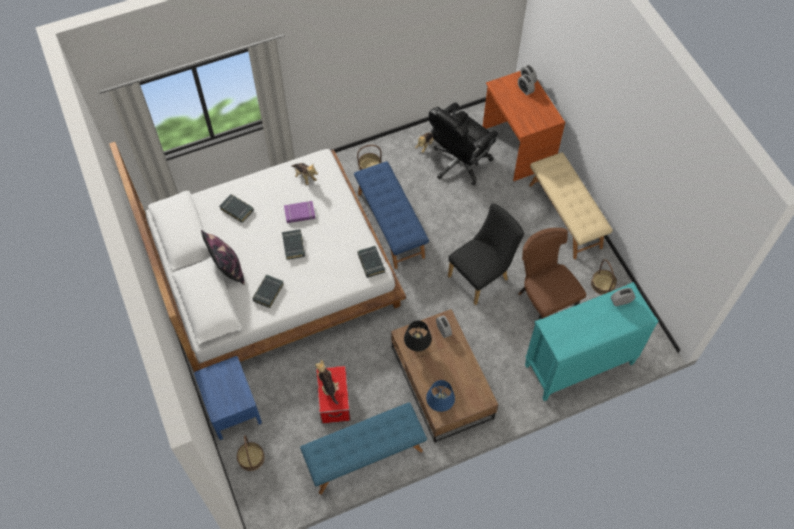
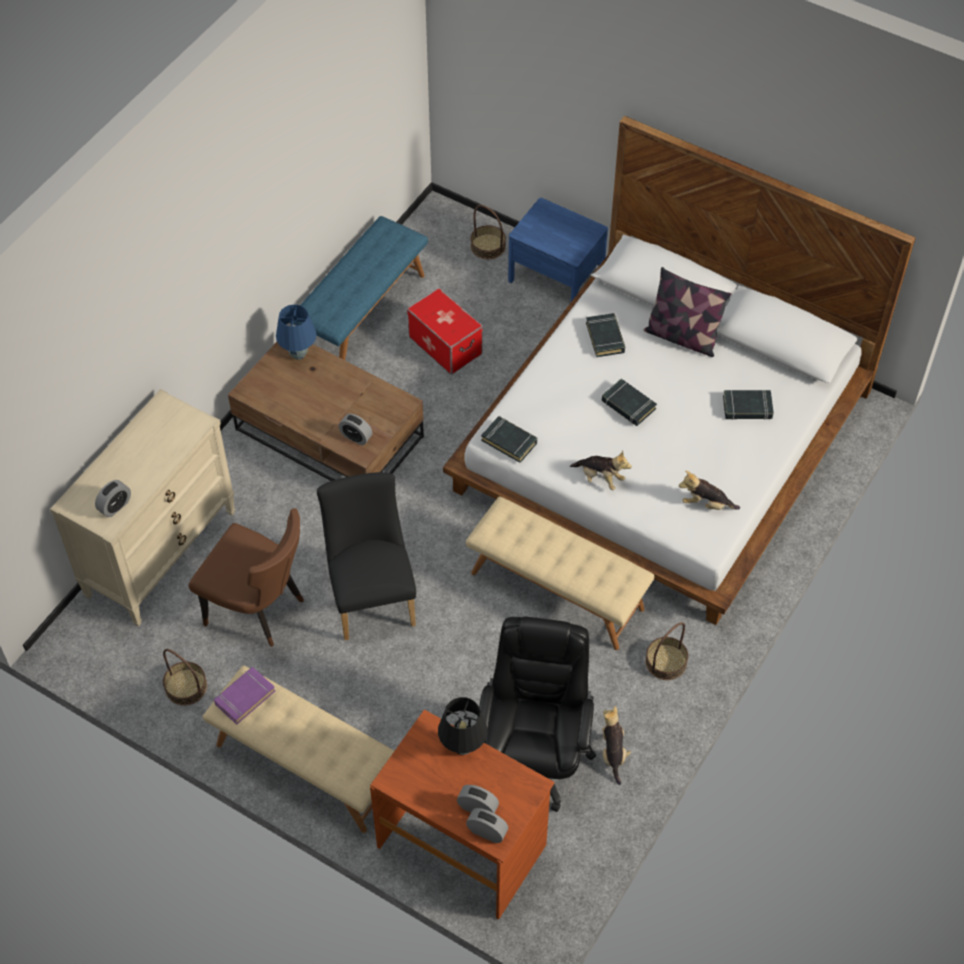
camera: 145 degrees right, 5 degrees down
purple book [284,201,315,223] -> purple book moved to [214,667,275,725]
plush toy [315,360,339,404] -> plush toy moved to [570,451,632,490]
blue bench [354,161,429,269] -> beige bench [466,496,654,650]
black table lamp [404,321,432,351] -> black table lamp moved to [438,697,488,755]
black chair [448,203,524,305] -> black chair turned 150 degrees clockwise [317,472,416,640]
turquoise dresser [525,282,659,401] -> beige dresser [50,389,235,626]

